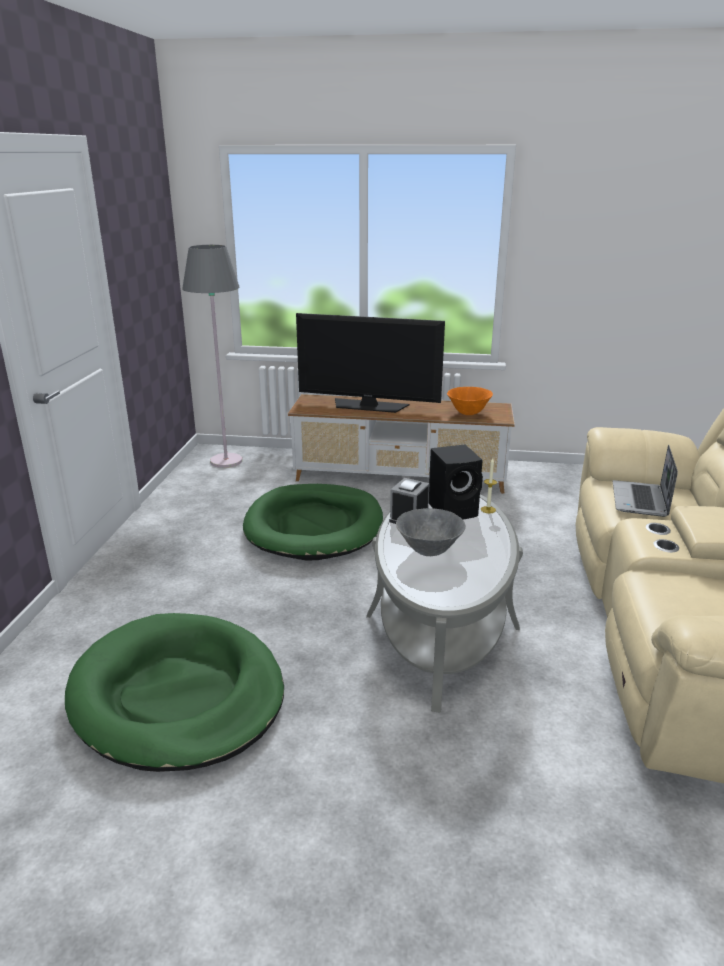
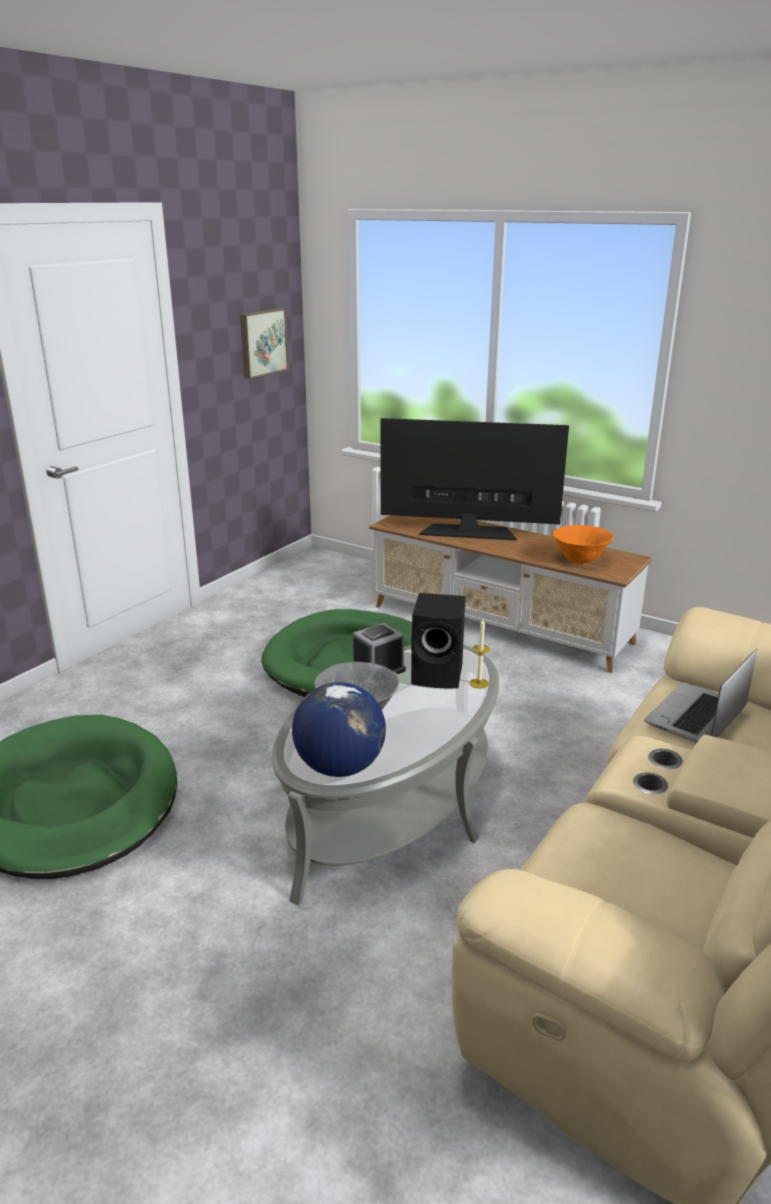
camera: 25 degrees right, 0 degrees up
grey floor lamp [182,245,242,468] -> none
television [296,313,445,413] -> television turned 150 degrees clockwise [381,418,569,541]
none -> picture [240,308,289,379]
none -> globe [292,682,386,777]

